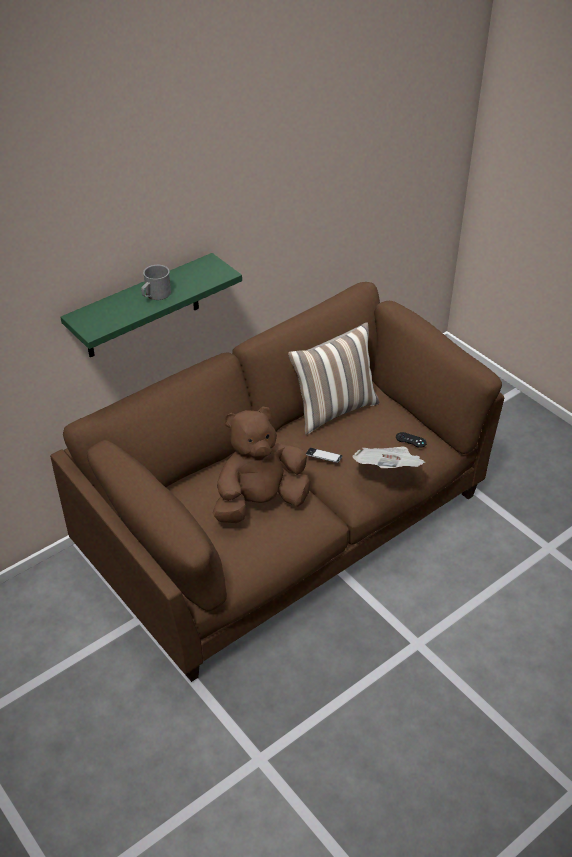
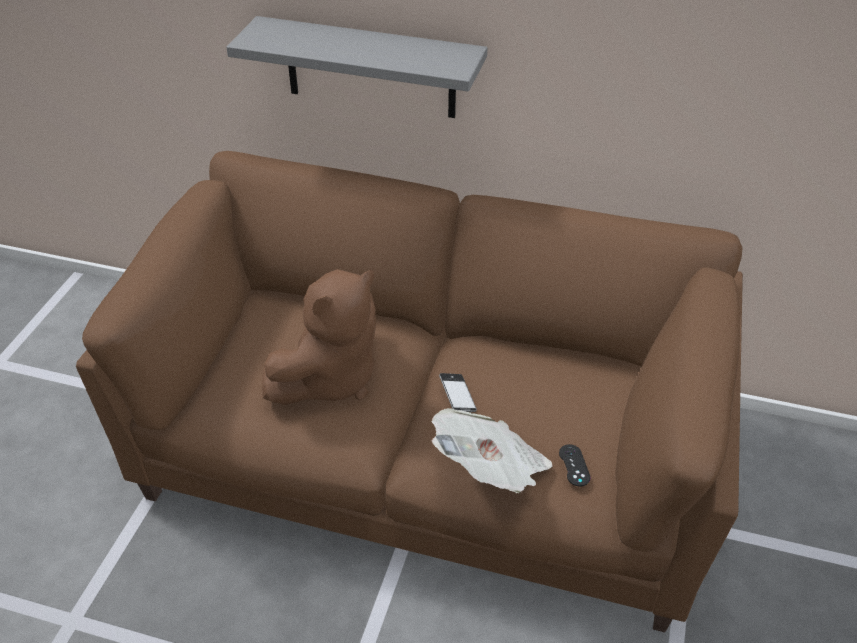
camera: 55 degrees right, 0 degrees up
green shelf [61,253,242,357] -> grey shelf [226,16,487,118]
grey mug [141,265,171,300] -> none
brown plush toy [213,406,311,523] -> brown plush toy turned 105 degrees clockwise [262,269,376,405]
pillow [288,322,380,435] -> none

